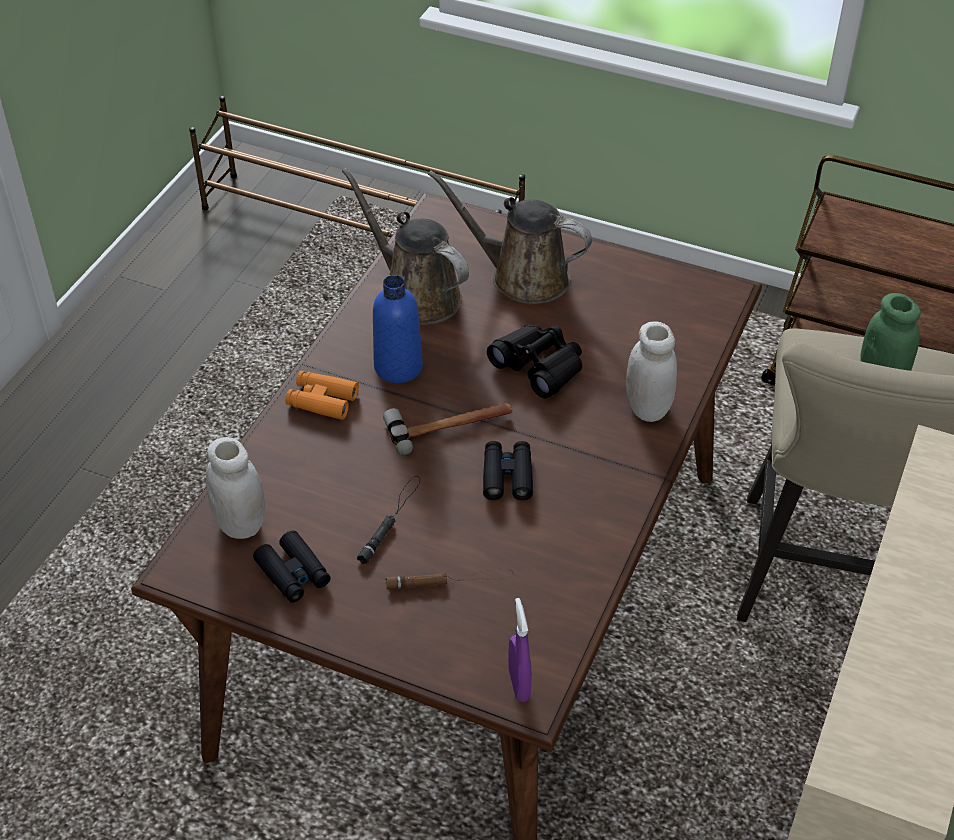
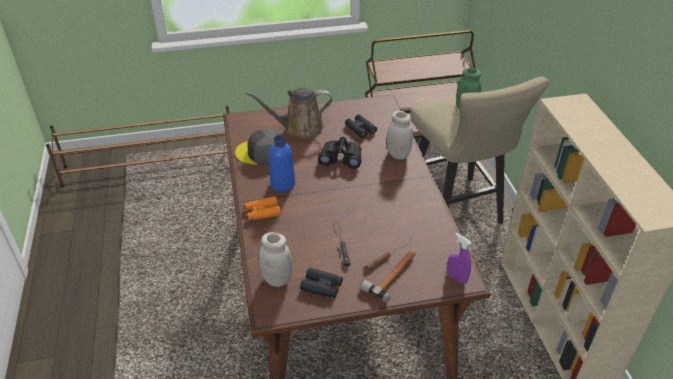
camera: 35 degrees left, 5 degrees down
brown watering can [342,168,469,325] -> grey cap [235,129,279,166]
hammer [383,403,512,455] -> hammer moved to [360,250,416,302]
black binoculars [483,441,533,501] -> black binoculars moved to [345,114,377,139]

